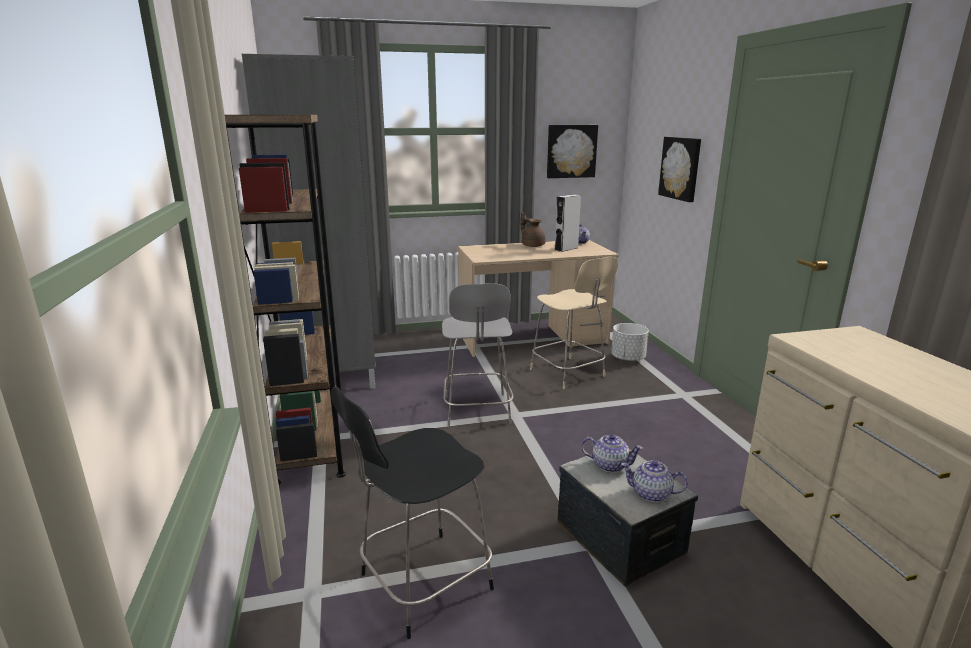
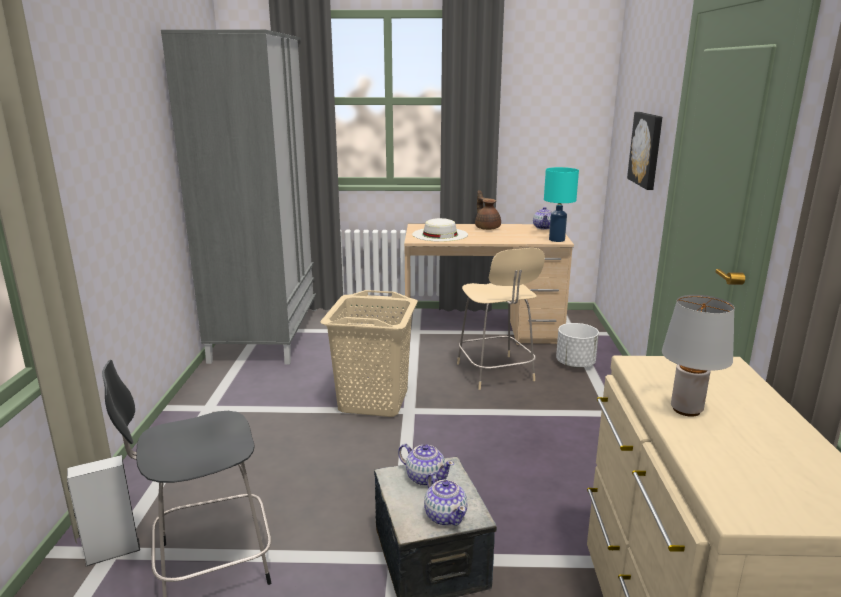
camera: 15 degrees right, 0 degrees up
brown bookcase [225,115,346,485] -> none
grey chair [442,283,514,426] -> beige laundry basket [320,290,418,417]
picture [547,125,598,178] -> none
grey speaker [555,194,581,252] -> grey speaker moved to [67,455,140,566]
teapot [621,460,688,502] -> teapot turned 150 degrees counterclockwise [424,473,467,526]
none -> white hat [412,218,468,242]
none -> turquoise table lamp [544,167,579,242]
none -> grey table lamp [662,295,735,417]

